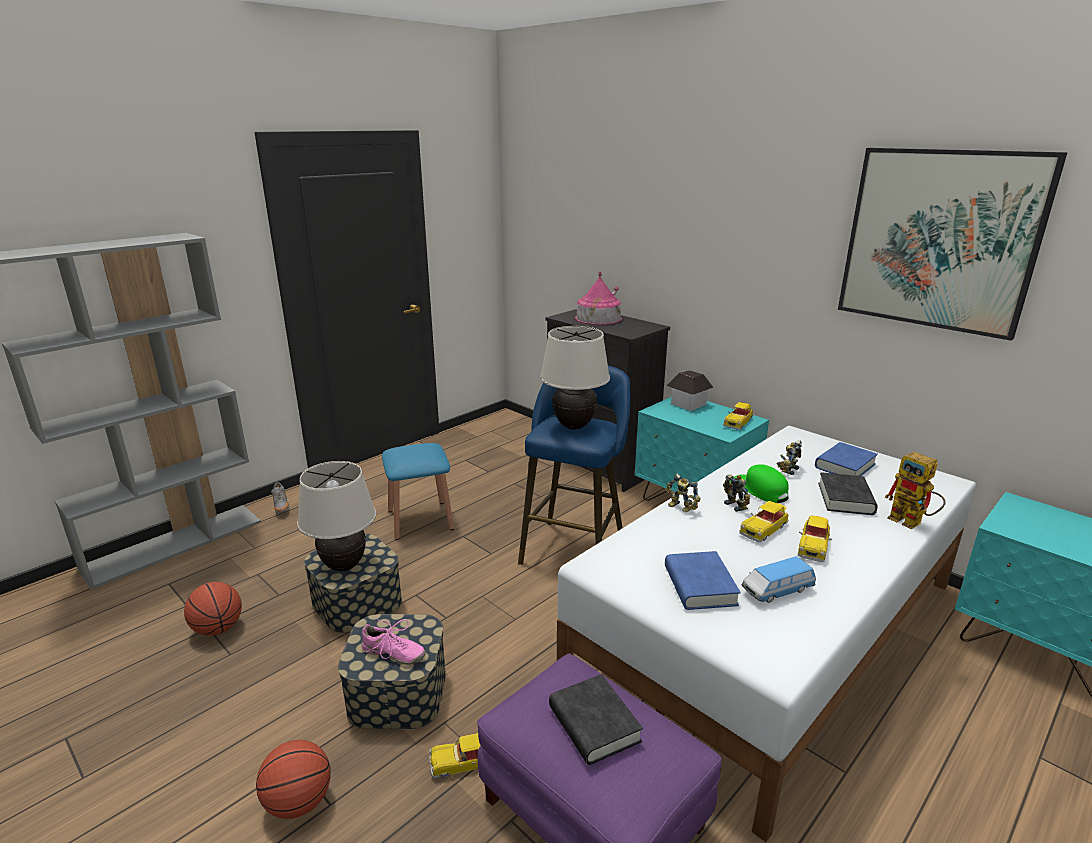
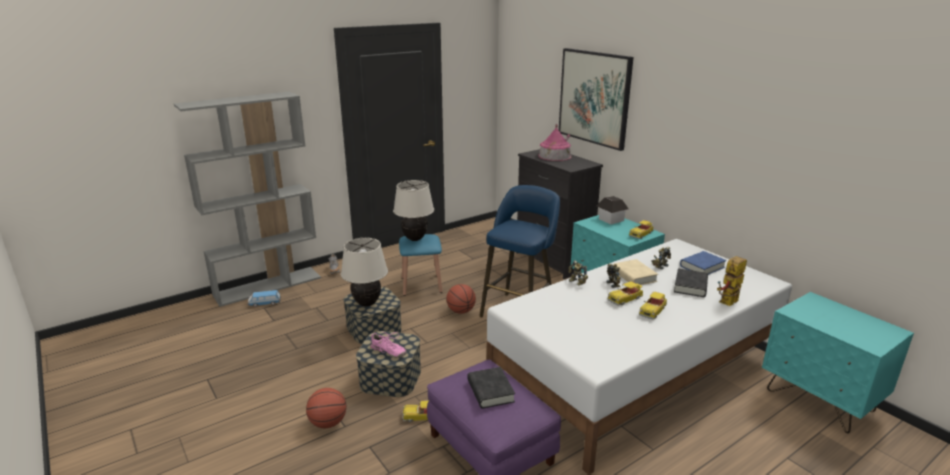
camera: 10 degrees right, 0 degrees up
basketball [184,582,242,636] -> basketball moved to [446,284,476,314]
beige table lamp [540,326,610,430] -> beige table lamp moved to [393,180,434,241]
blue book [665,551,741,610] -> none
green cap [730,464,789,503] -> beige book [613,259,658,285]
toy car [742,556,816,603] -> toy car moved to [248,290,281,307]
picture [838,148,1067,341] -> picture moved to [559,48,634,151]
toy robot [884,452,946,529] -> toy robot turned 75 degrees clockwise [717,256,747,306]

